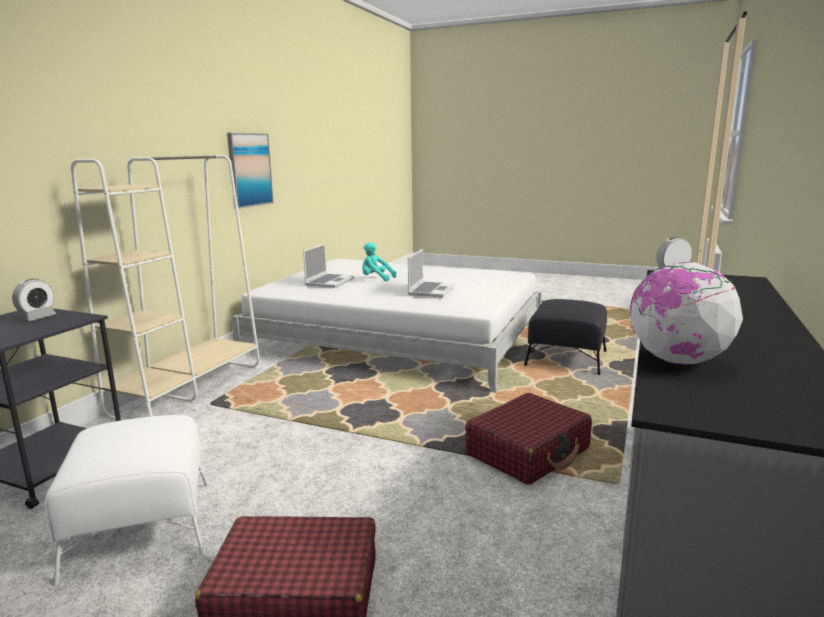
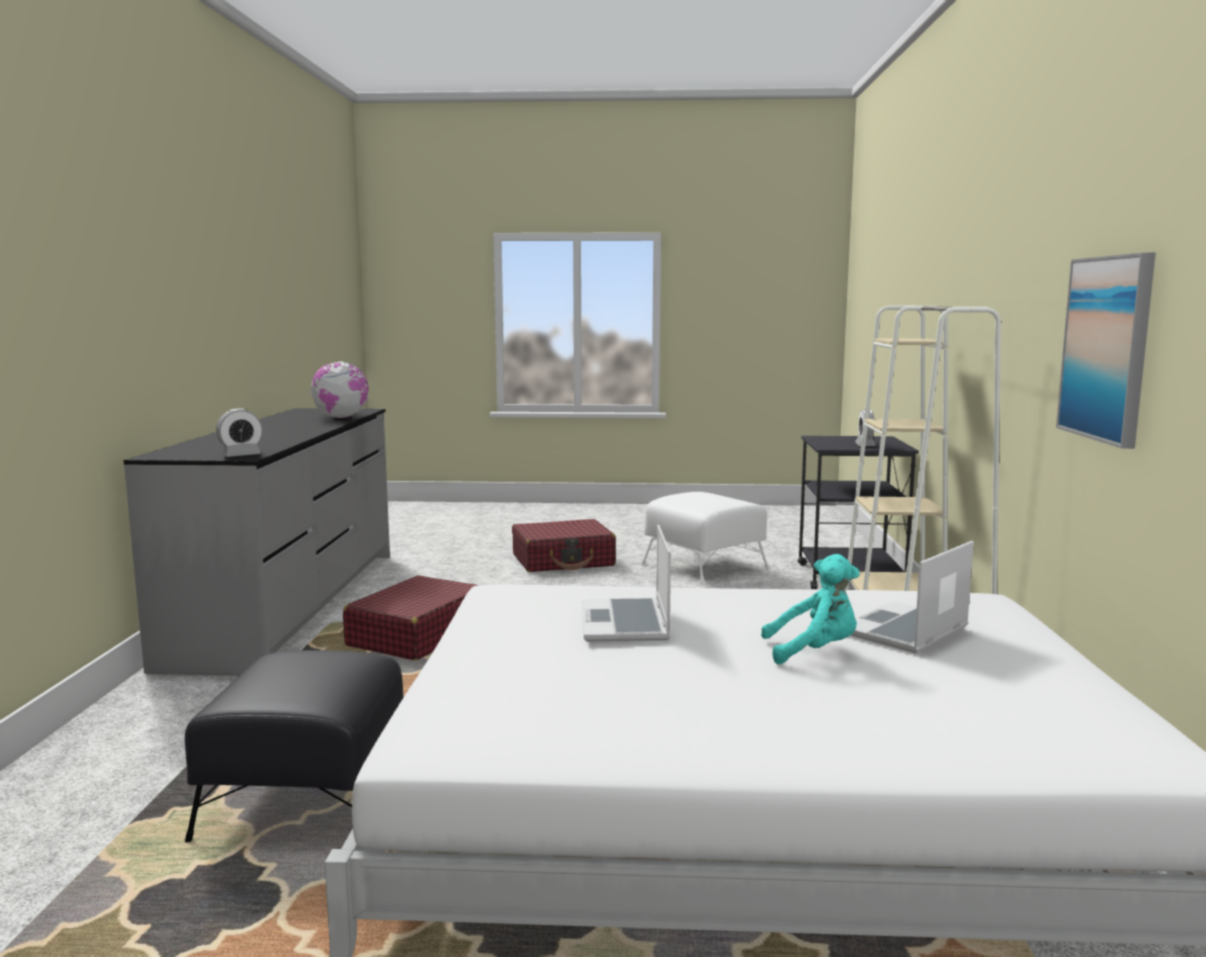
camera: 160 degrees right, 5 degrees down
laptop [303,243,354,288] -> laptop turned 45 degrees clockwise [850,541,974,654]

